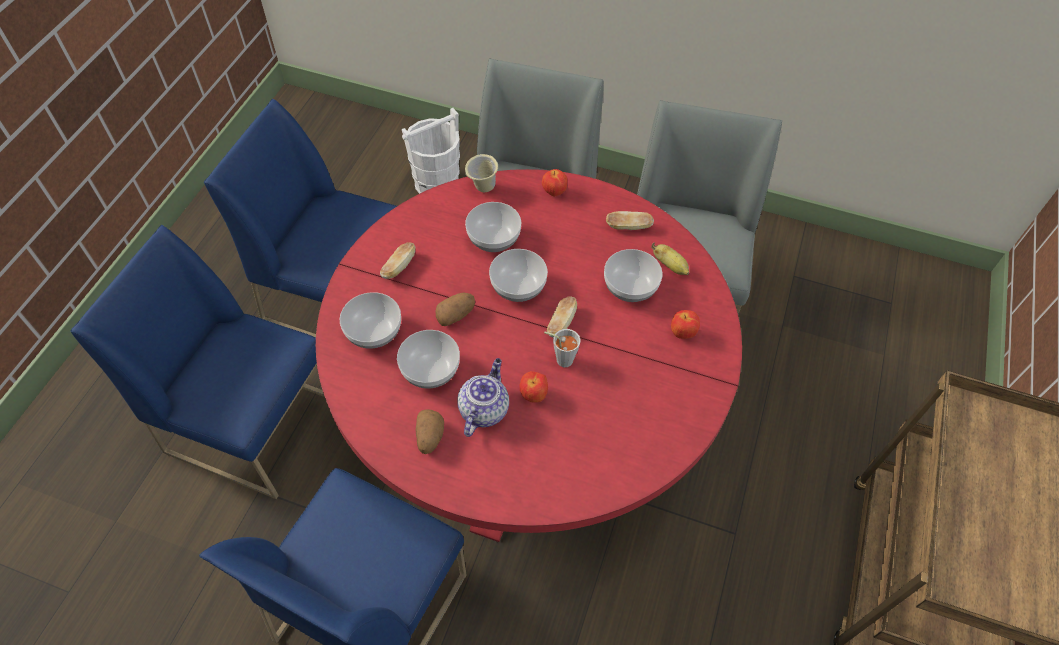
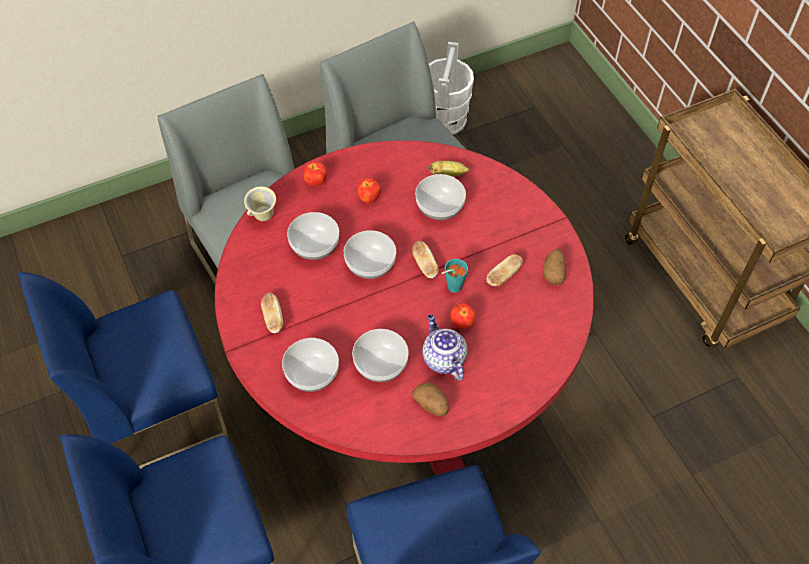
camera: 45 degrees left, 0 degrees up
white bucket [402,108,460,194] -> white bucket moved to [429,42,474,135]
potato [436,293,475,326] -> potato moved to [543,249,566,285]
grey cup [544,329,581,367] -> turquoise cup [442,259,468,293]
bread [606,211,654,230] -> bread moved to [486,254,523,286]
apple [671,310,700,339] -> apple moved to [357,178,381,204]

